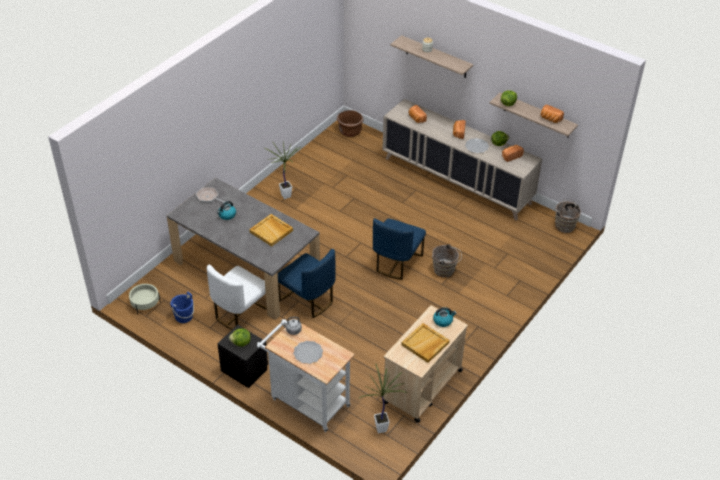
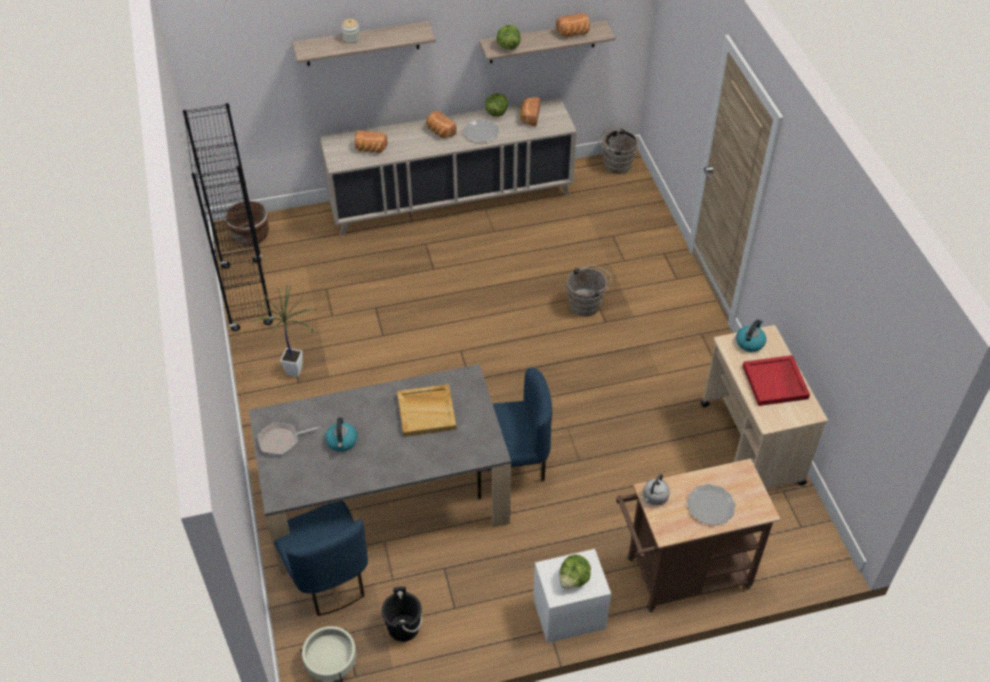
camera: 50 degrees left, 5 degrees up
blue bucket [170,291,194,323] -> black bucket [381,587,422,642]
white chair [207,265,267,330] -> none
black nightstand [217,325,268,388] -> white nightstand [533,549,611,643]
white cart [257,319,355,432] -> brown cart [616,459,780,612]
potted plant [358,364,407,433] -> none
blue chair [373,218,426,280] -> blue chair moved to [274,500,368,616]
beige tray [401,323,450,363] -> red tray [743,355,810,406]
none -> black bookcase [183,103,274,331]

